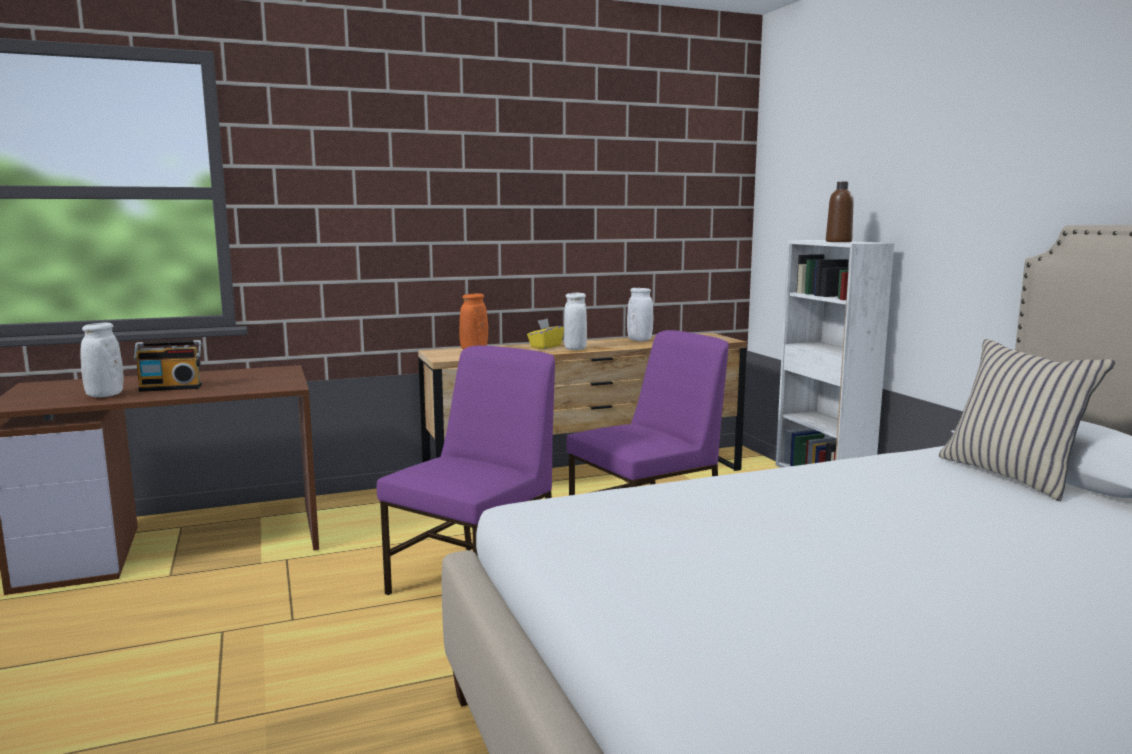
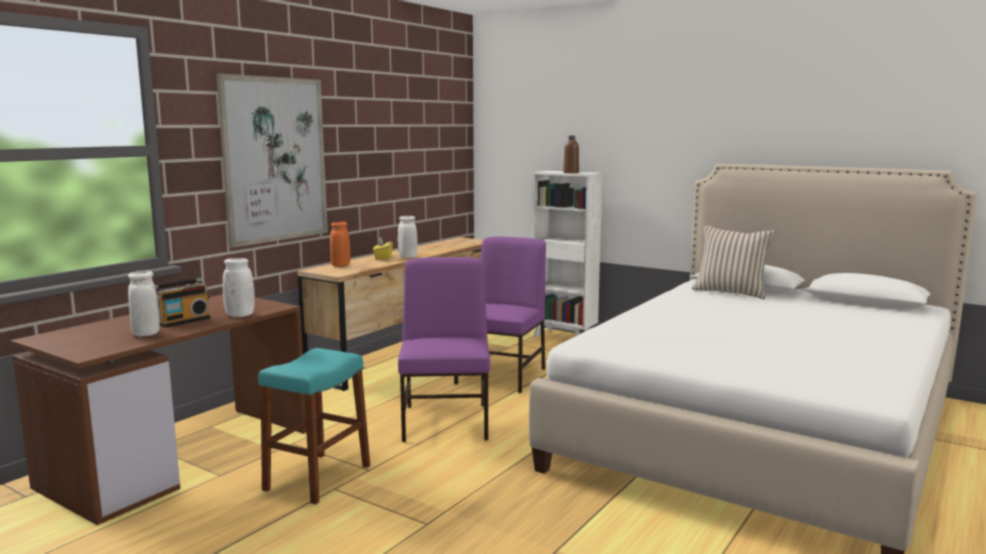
camera: 35 degrees left, 0 degrees up
white vase [627,288,653,341] -> white vase moved to [223,258,255,317]
none -> picture [216,74,328,248]
none -> turquoise stool [258,348,370,504]

